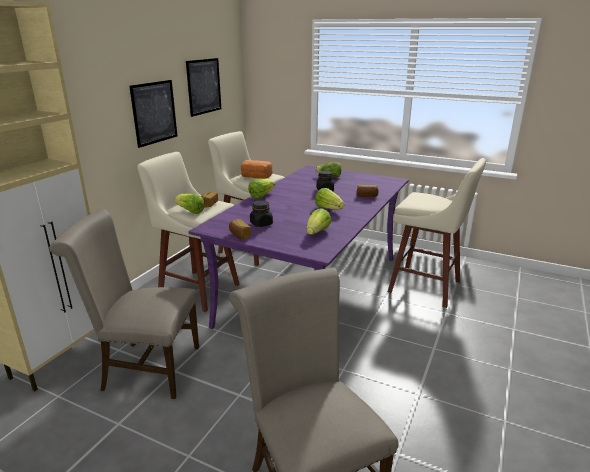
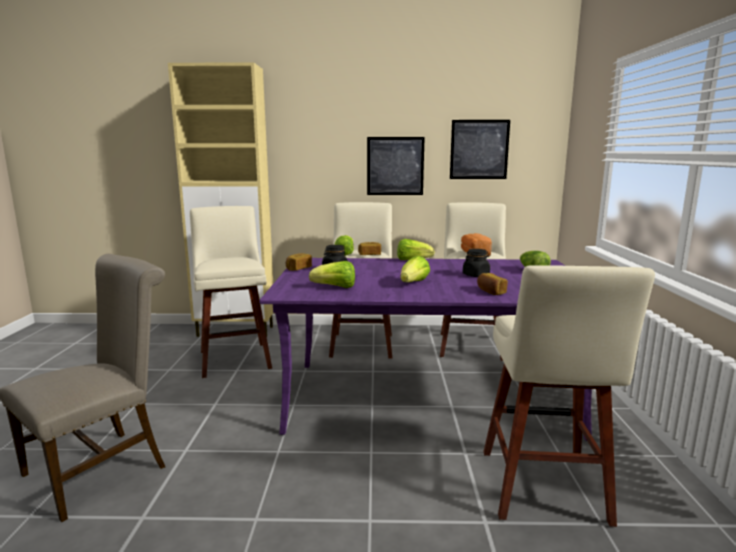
camera: 65 degrees right, 10 degrees down
beige chair [49,209,199,399] -> beige stool [190,206,272,378]

